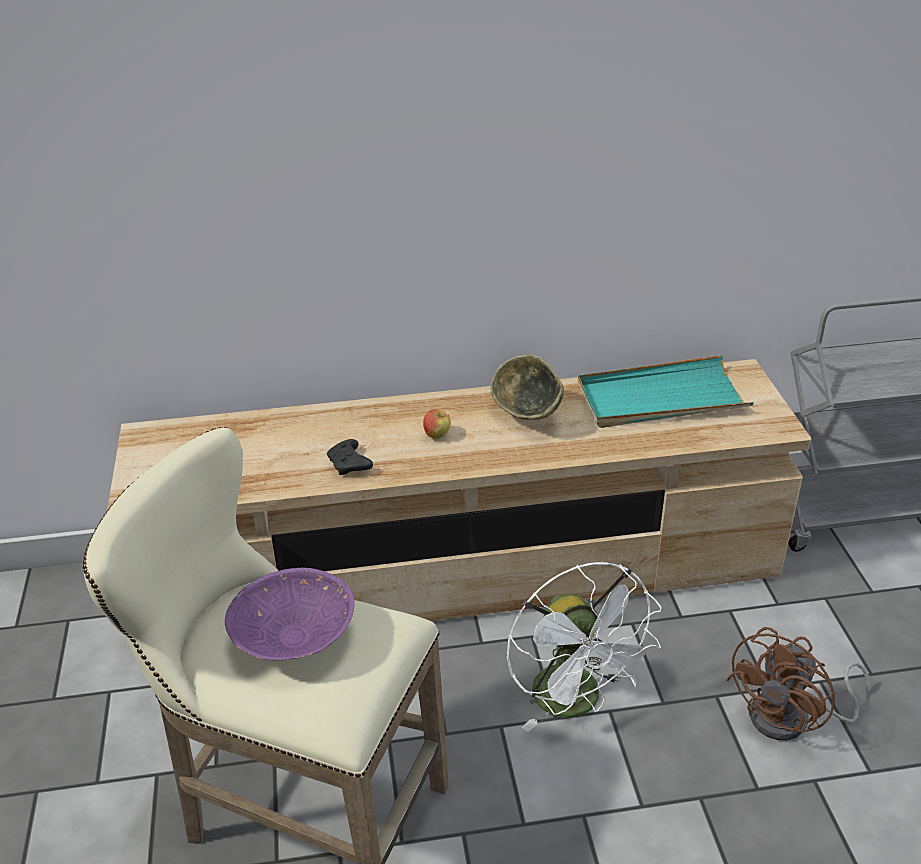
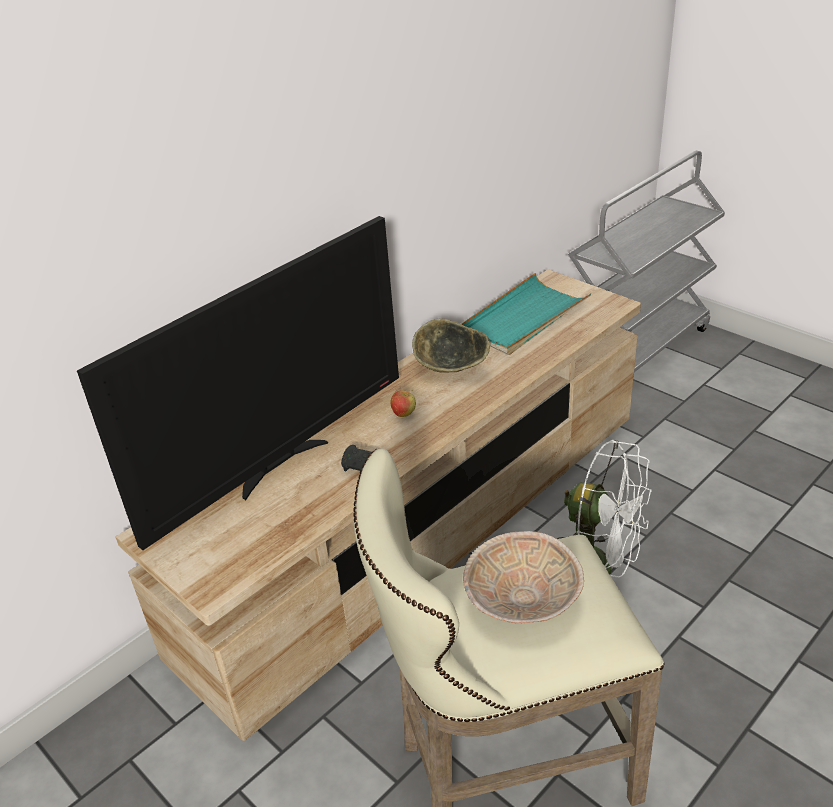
camera: 35 degrees left, 0 degrees up
purple bowl [225,568,355,660] -> beige bowl [463,531,584,624]
brown fan [726,627,871,741] -> none
none -> television [77,216,399,550]

